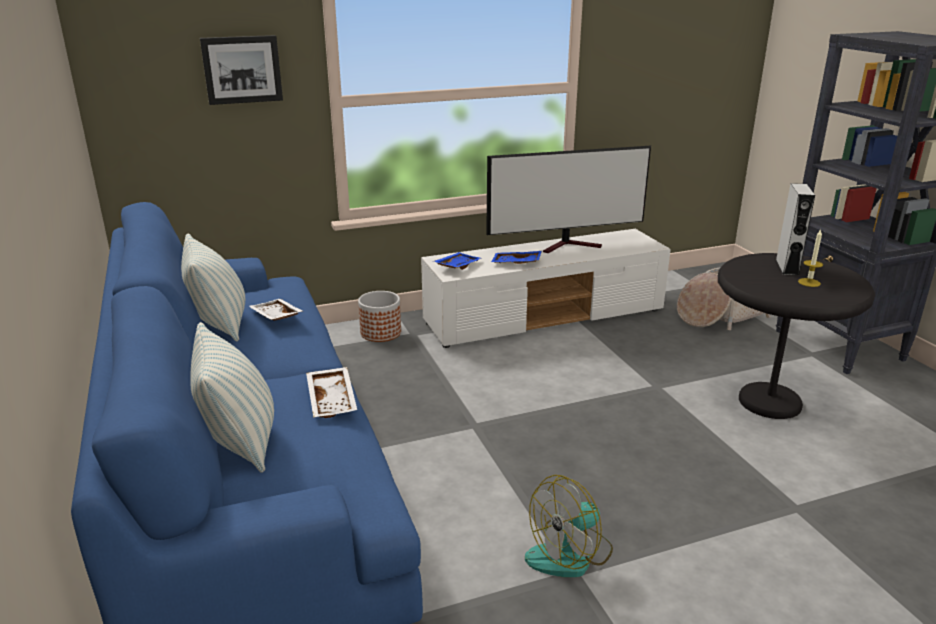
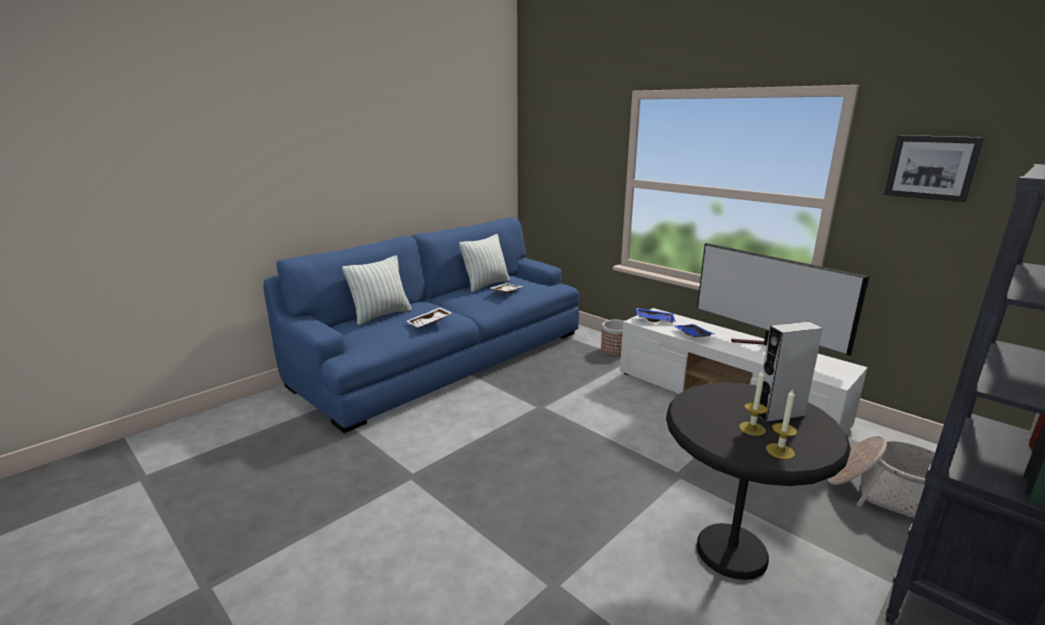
camera: 65 degrees right, 5 degrees down
picture [200,35,283,105] -> picture moved to [884,135,985,202]
fan [525,475,613,577] -> none
none -> candle [766,389,797,459]

